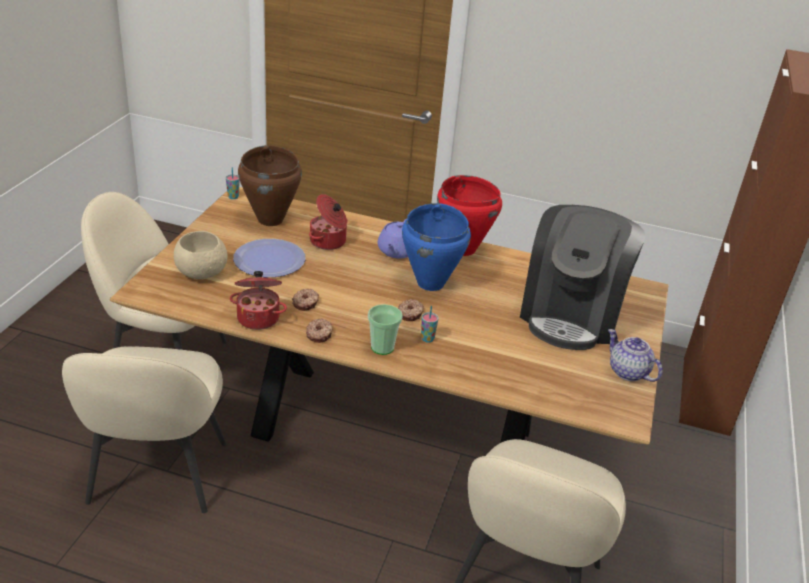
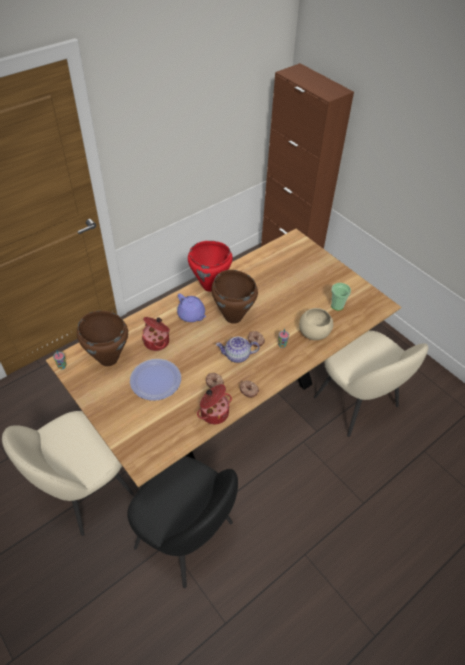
camera: 55 degrees left, 15 degrees up
beige chair [62,346,226,513] -> black chair [128,456,238,588]
beige bowl [174,231,227,279] -> beige bowl moved to [299,308,333,340]
cup [368,304,403,355] -> cup moved to [331,283,351,310]
blue cooking pot [402,203,471,291] -> brown cooking pot [211,270,258,324]
coffee machine [520,205,645,350] -> none
teapot [608,329,663,382] -> teapot moved to [216,336,260,363]

